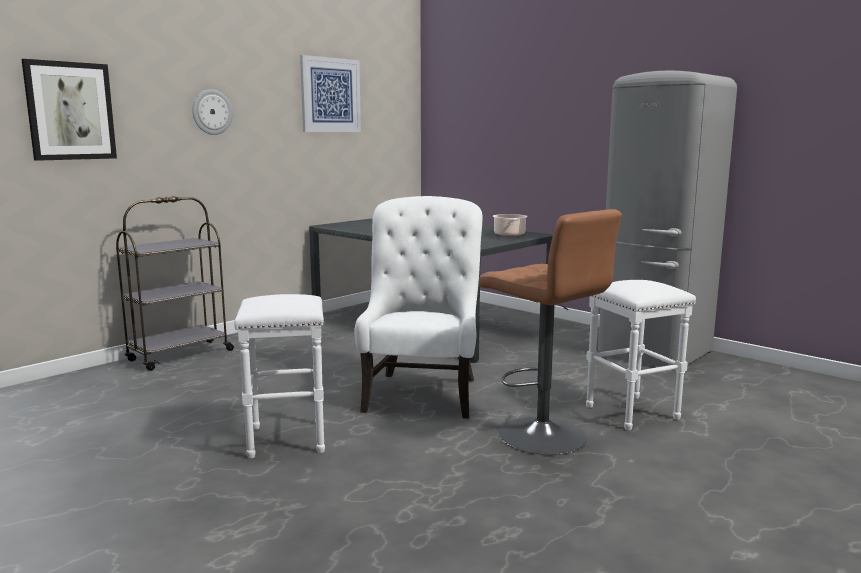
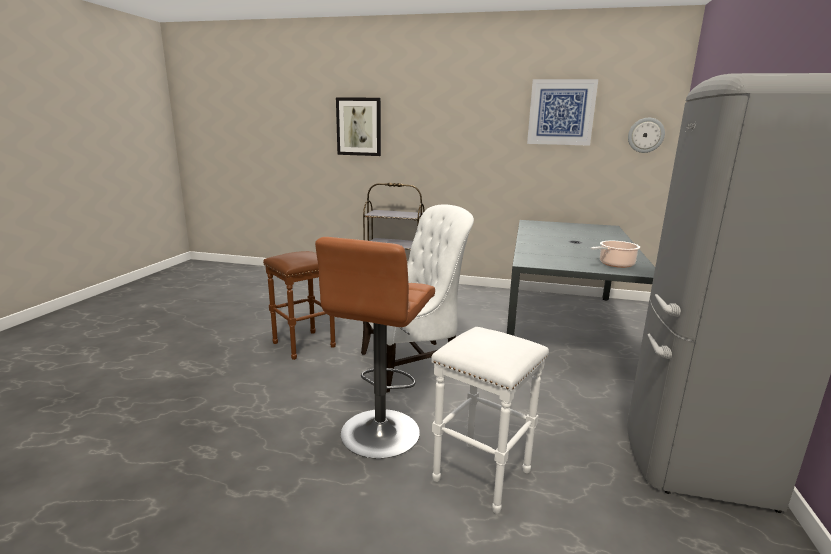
camera: 60 degrees right, 5 degrees up
wall clock [192,89,233,135] -> wall clock moved to [628,118,665,153]
white stool [234,294,325,459] -> brown stool [263,251,336,360]

